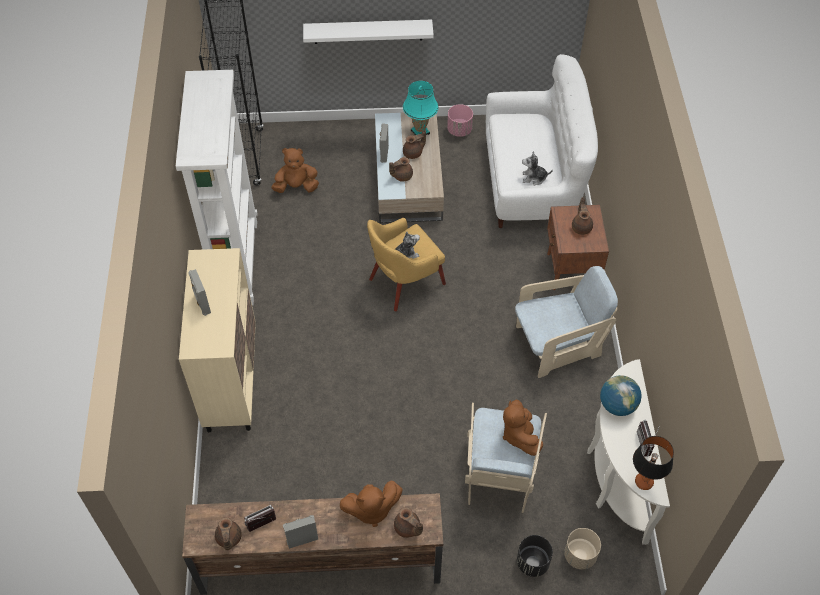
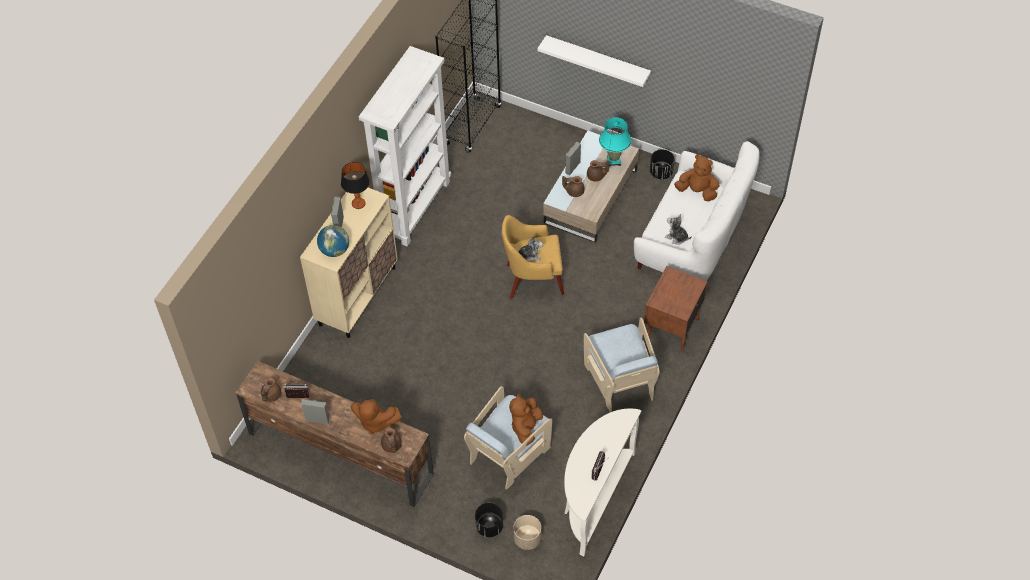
camera: 30 degrees right, 0 degrees up
brown plush toy [271,148,319,193] -> brown plush toy moved to [674,154,720,201]
pink planter [447,104,473,137] -> black planter [650,149,674,179]
beige armchair [515,266,618,378] -> beige armchair turned 60 degrees clockwise [584,317,659,412]
brown teapot [572,197,593,235] -> none
globe [600,375,642,416] -> globe moved to [317,225,349,257]
table lamp [633,436,674,490] -> table lamp moved to [341,162,370,209]

